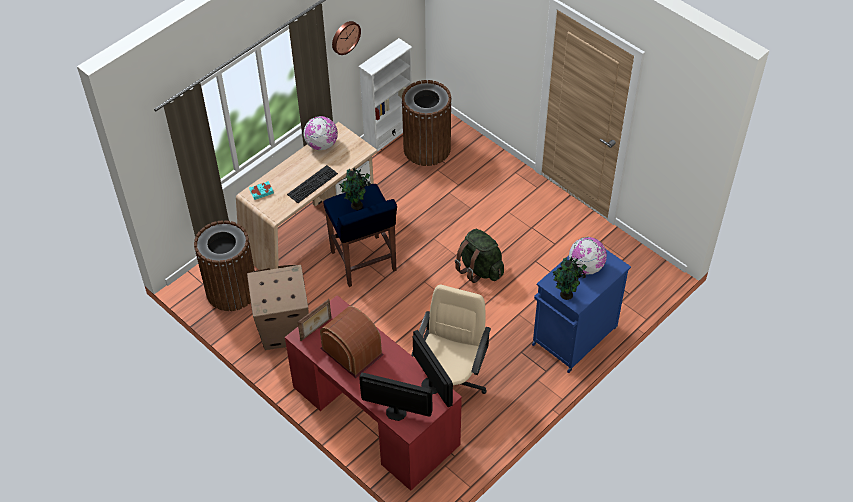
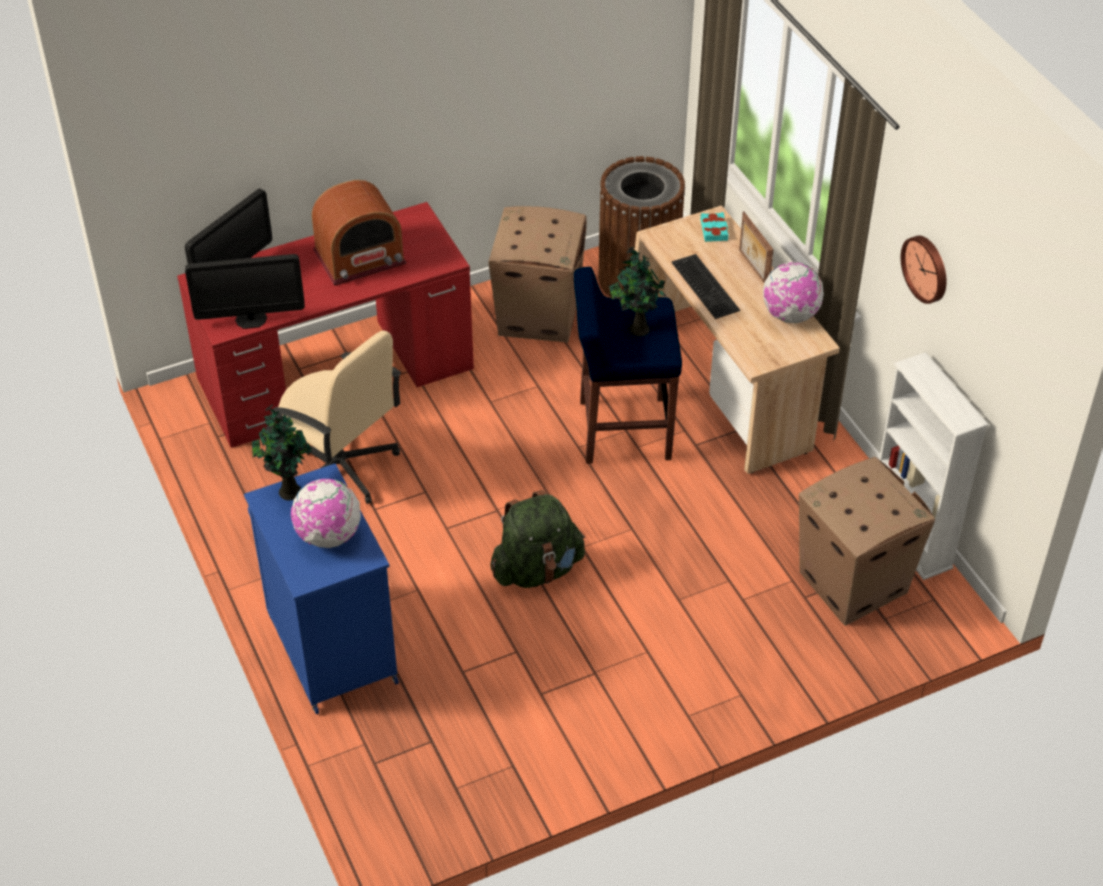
camera: 110 degrees right, 5 degrees down
picture frame [298,299,332,341] -> picture frame moved to [739,211,774,282]
brown trash can [401,80,452,166] -> cardboard box [799,457,935,626]

